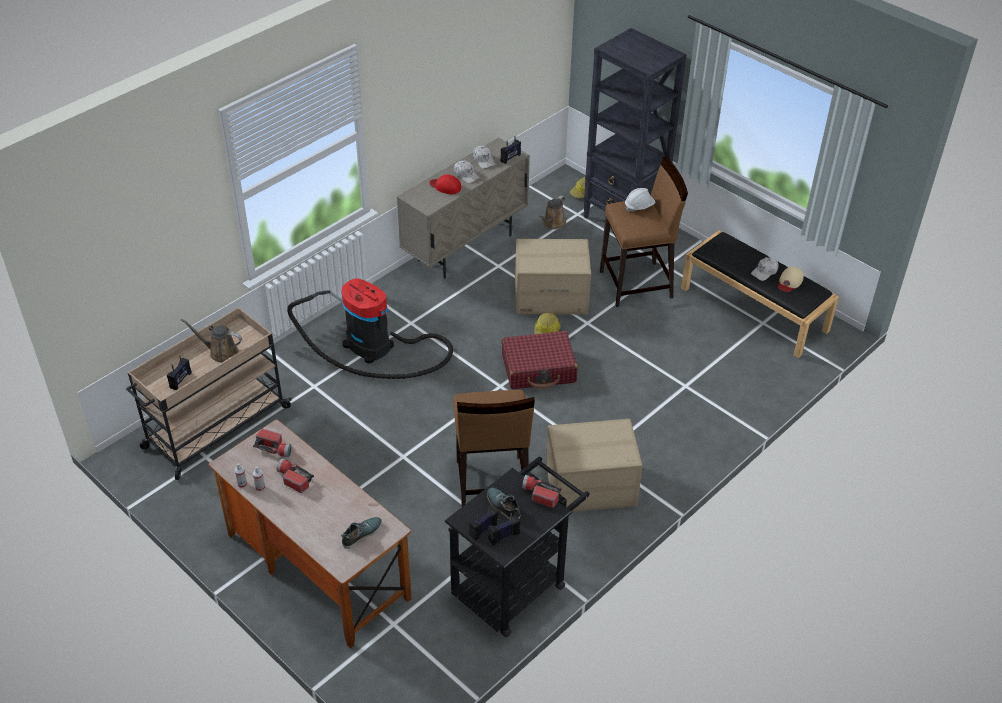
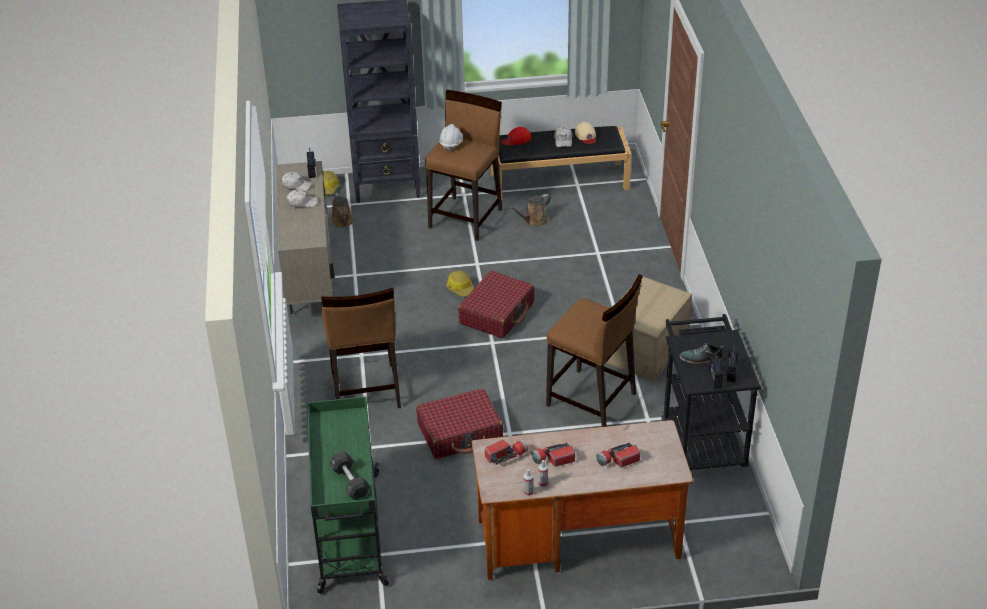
camera: 50 degrees left, 5 degrees down
beige cart [126,307,292,480] -> green cart [307,396,389,594]
radio [167,356,192,390] -> black dumbbell [329,451,370,500]
brown watering can [181,319,242,363] -> brown watering can moved to [509,194,551,226]
vacuum cleaner [287,279,453,379] -> brown stool [321,288,401,408]
shoe [341,517,382,549] -> none
red cap [429,174,461,194] -> red cap moved to [501,127,531,146]
cardboard box [515,239,591,315] -> none
flashlight [522,475,562,508] -> flashlight moved to [596,442,640,468]
none -> red suitcase [416,388,503,459]

